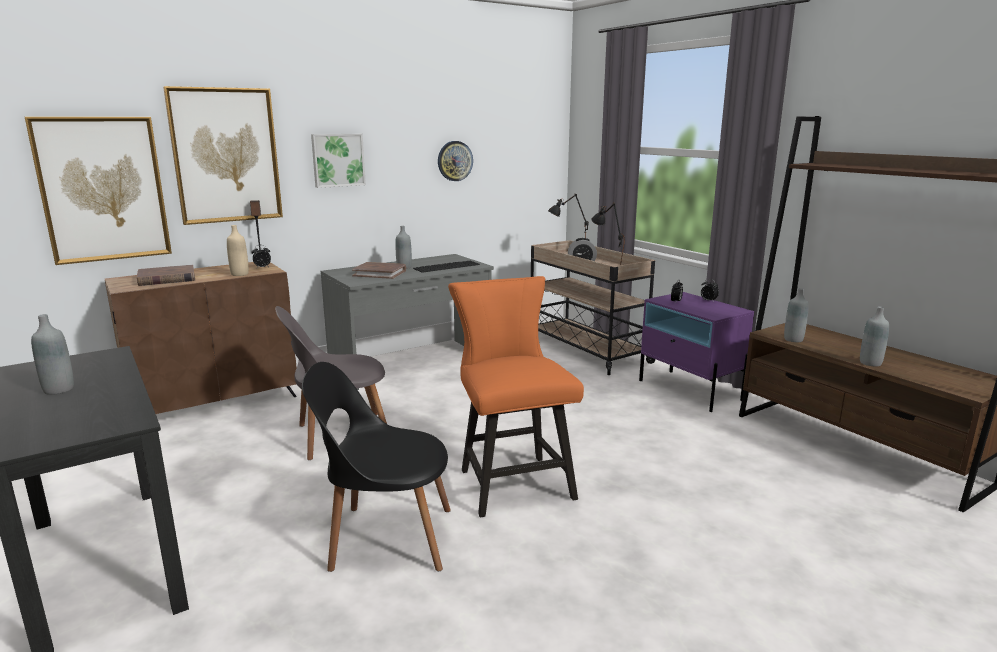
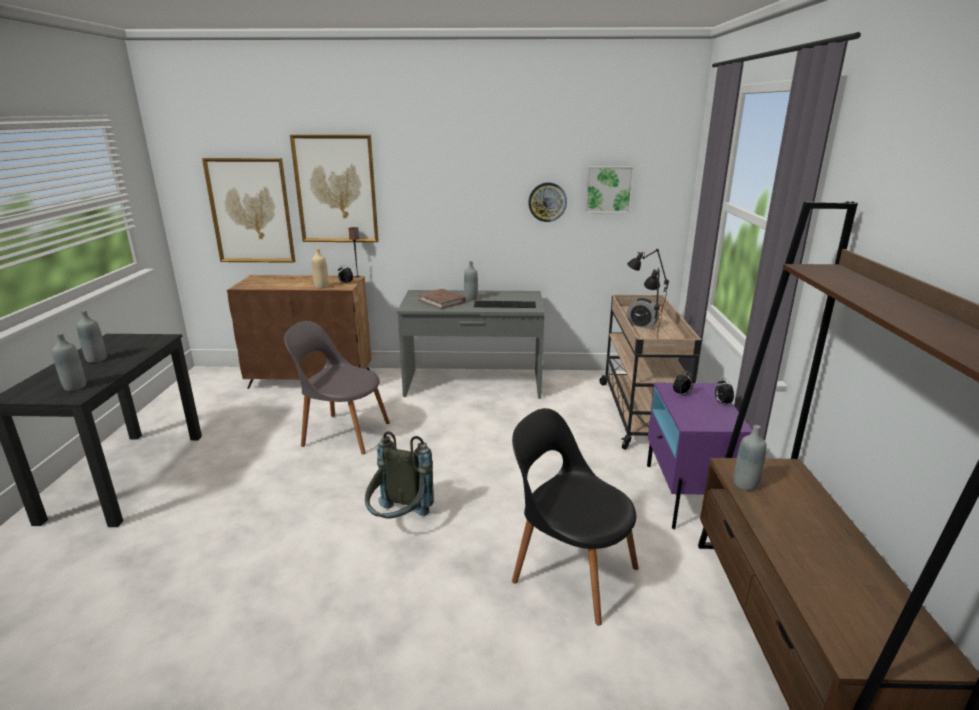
camera: 35 degrees right, 5 degrees up
brown book [137,265,195,286] -> none
black chair [302,362,451,572] -> black chair moved to [512,408,639,626]
picture [311,134,366,188] -> picture moved to [585,166,634,213]
orange chair [448,276,584,517] -> grey backpack [365,431,434,519]
grey bottle [860,307,889,366] -> grey bottle moved to [52,333,86,391]

